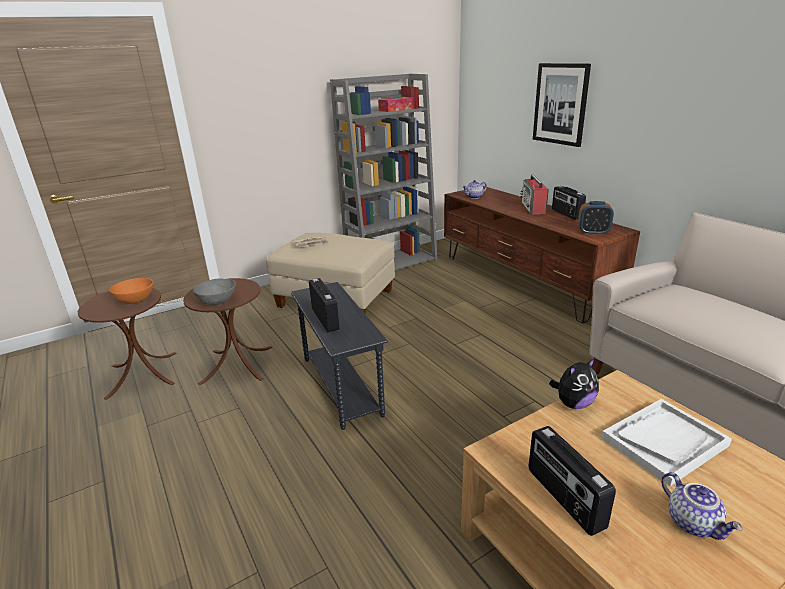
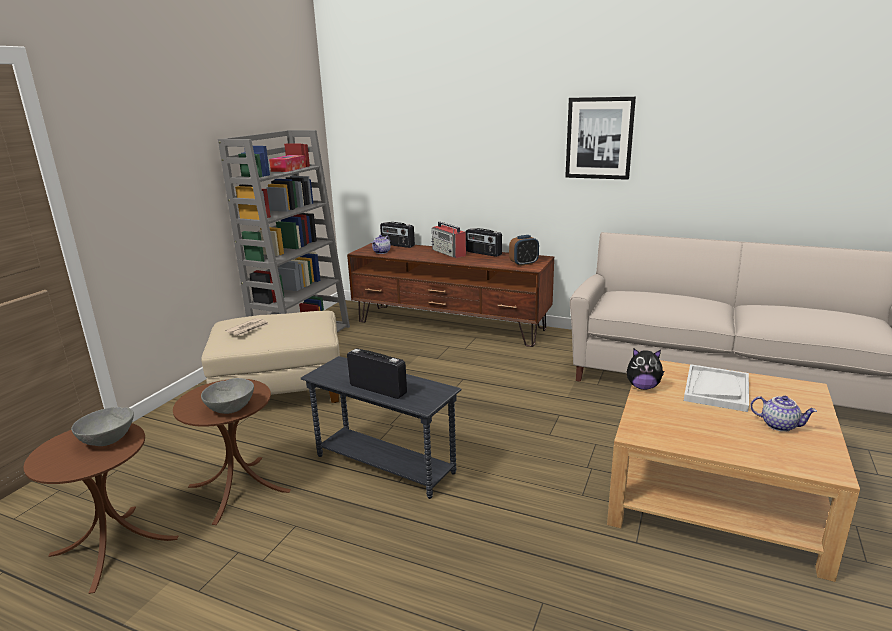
camera: 35 degrees left, 5 degrees down
orange bowl [110,278,154,304] -> grey bowl [71,407,134,446]
radio [529,426,616,536] -> radio moved to [380,222,415,248]
picture [533,63,591,147] -> picture moved to [565,97,636,180]
plush toy [549,358,599,409] -> plush toy turned 75 degrees clockwise [627,349,664,390]

